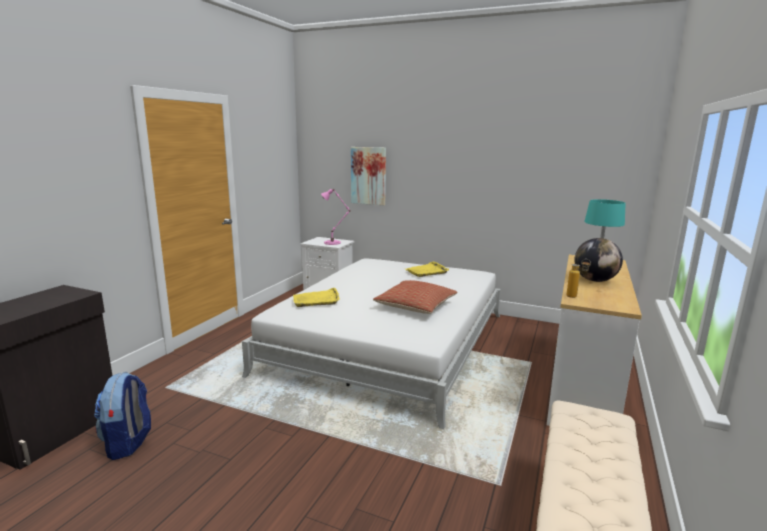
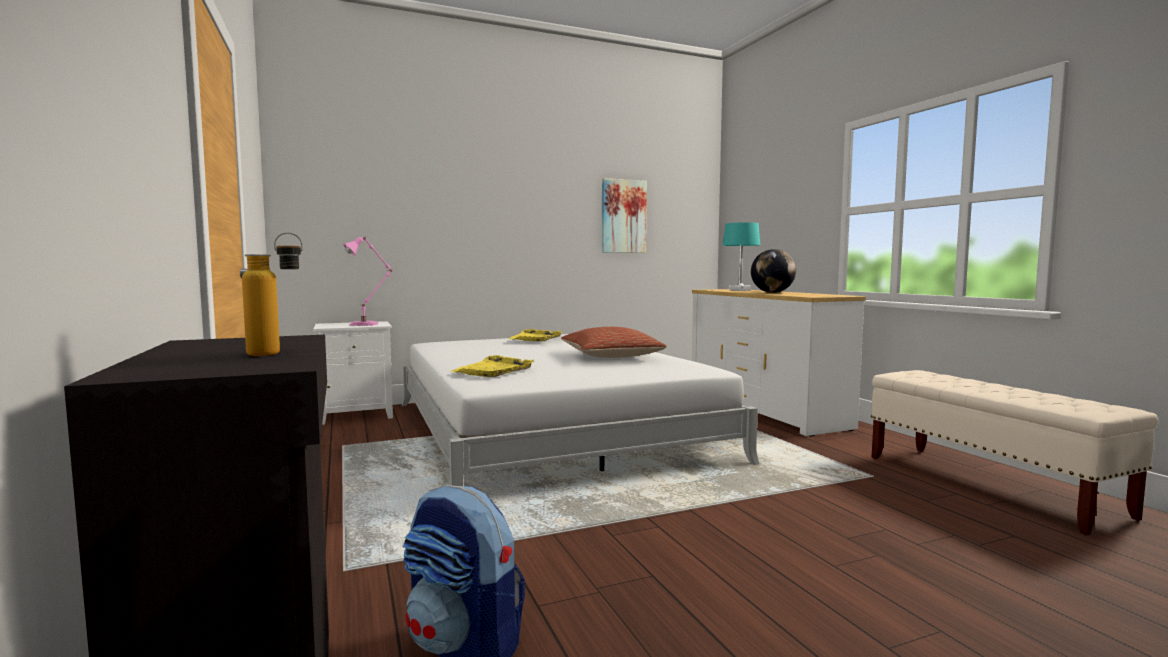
camera: 45 degrees left, 10 degrees down
picture [351,147,386,205] -> picture moved to [602,178,647,253]
bottle [567,259,591,298] -> bottle moved to [242,232,303,356]

